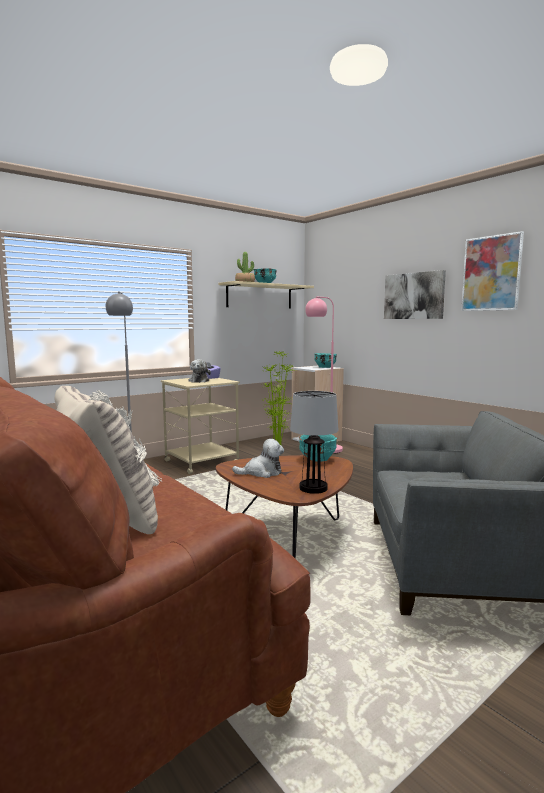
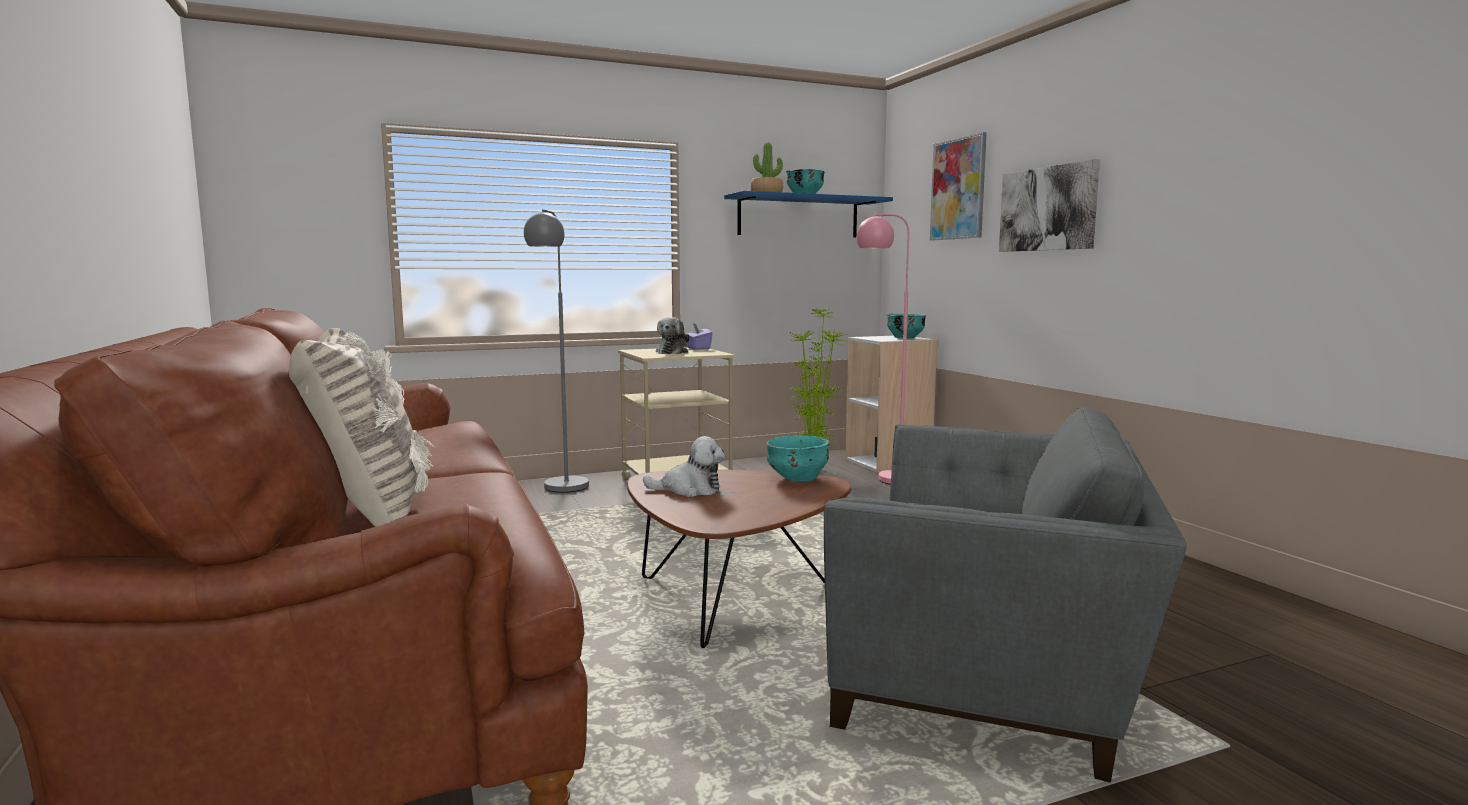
camera: 15 degrees right, 0 degrees up
beige shelf [219,281,314,309] -> blue shelf [724,191,893,237]
table lamp [290,391,339,494] -> none
picture [461,231,524,311] -> picture moved to [930,132,987,240]

